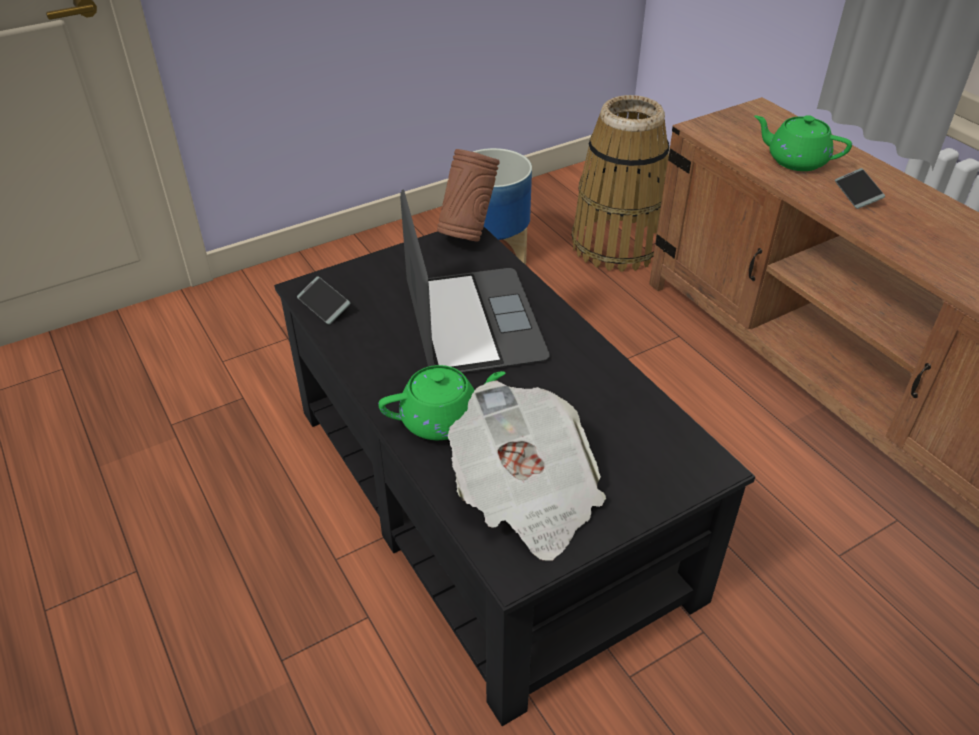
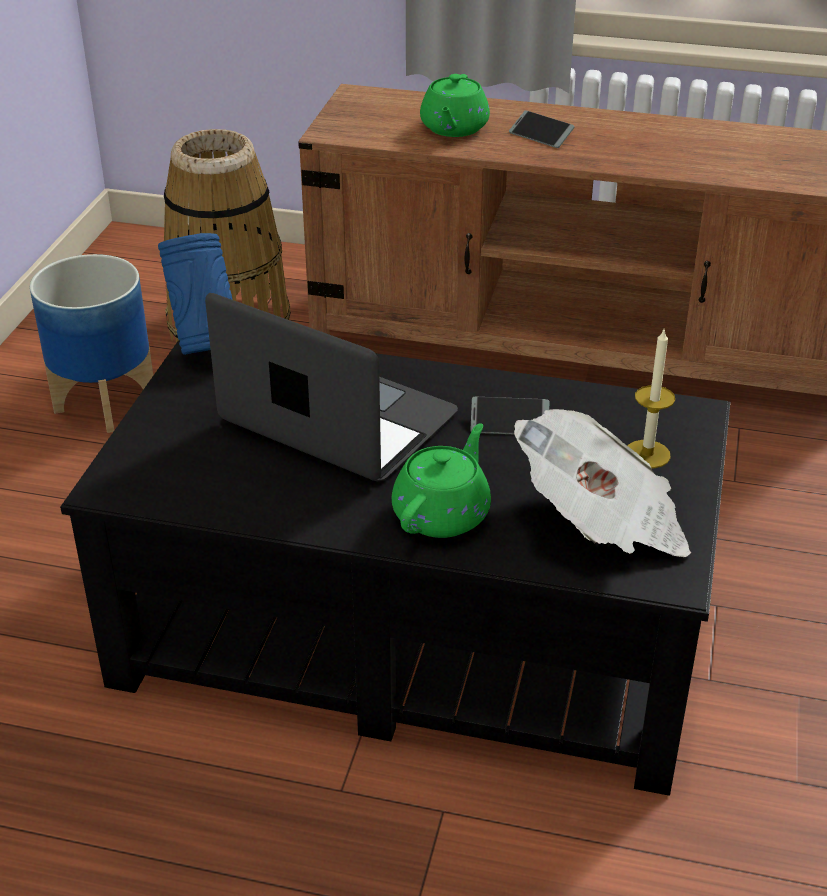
camera: 45 degrees left, 5 degrees down
phone [297,276,350,325] -> phone moved to [470,397,549,435]
brown vase [437,149,500,242] -> blue vase [158,233,232,355]
green teapot [754,115,852,171] -> green teapot turned 60 degrees counterclockwise [420,74,490,137]
none -> candle [627,330,675,468]

